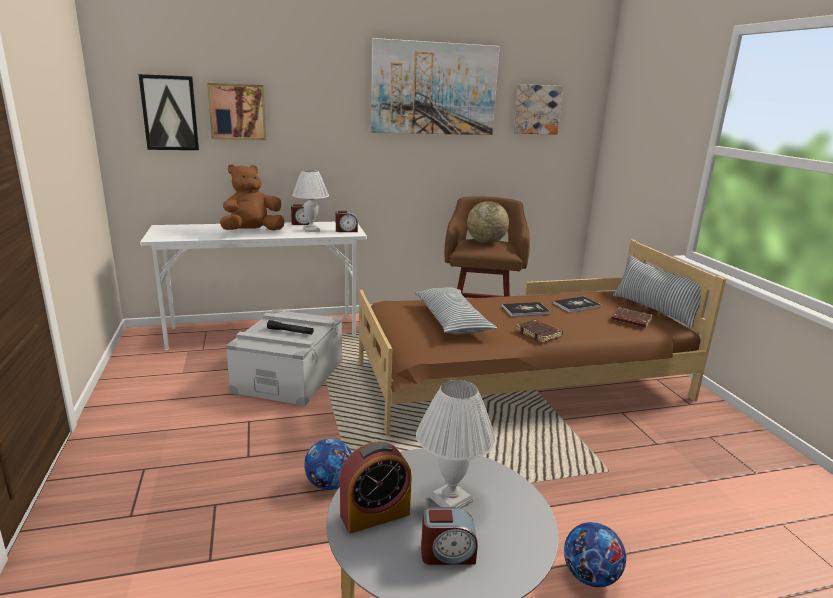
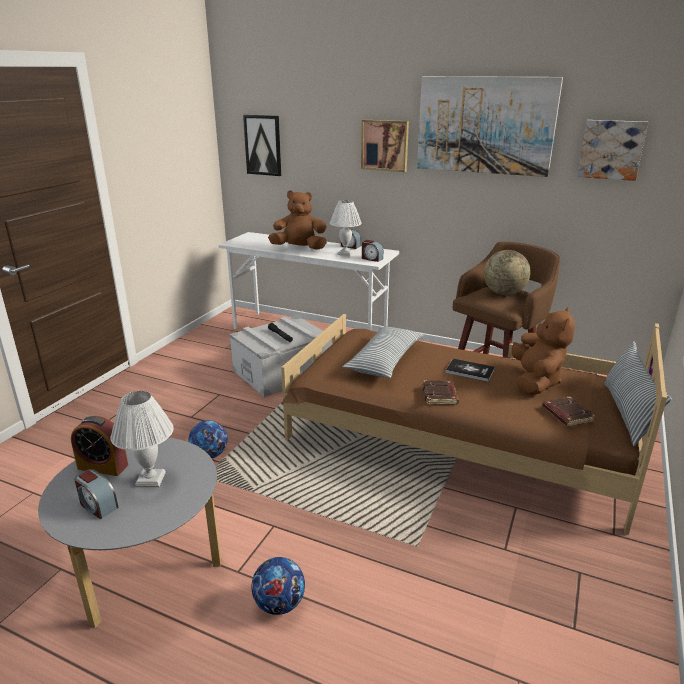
camera: 40 degrees right, 5 degrees up
picture [207,83,266,140] -> picture moved to [361,120,409,172]
book [553,296,601,313] -> brown plush toy [512,307,575,395]

